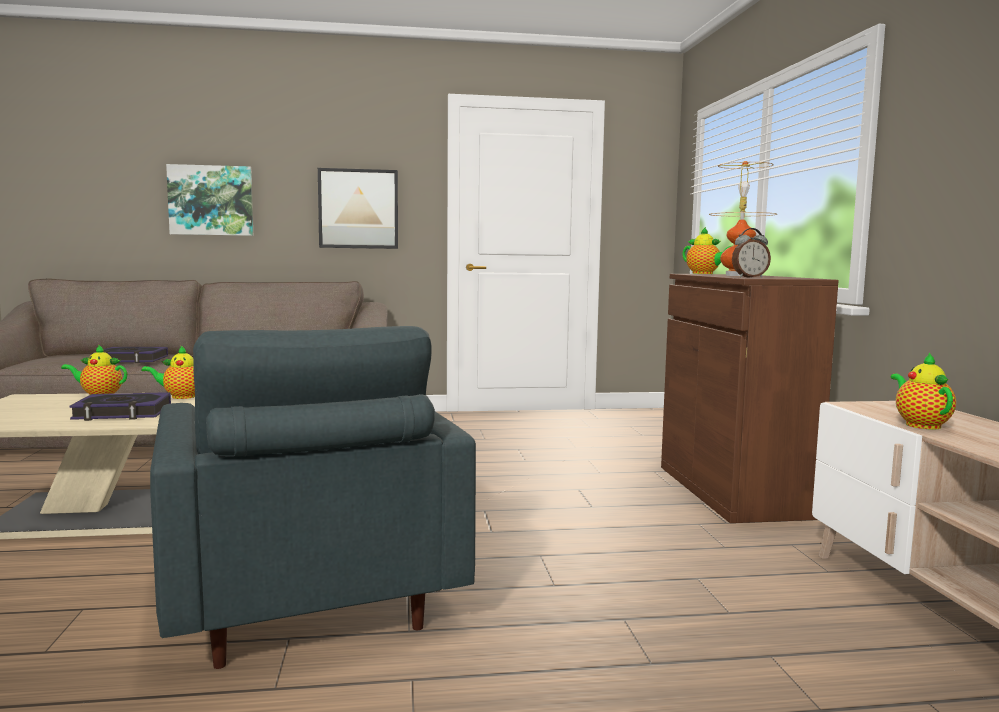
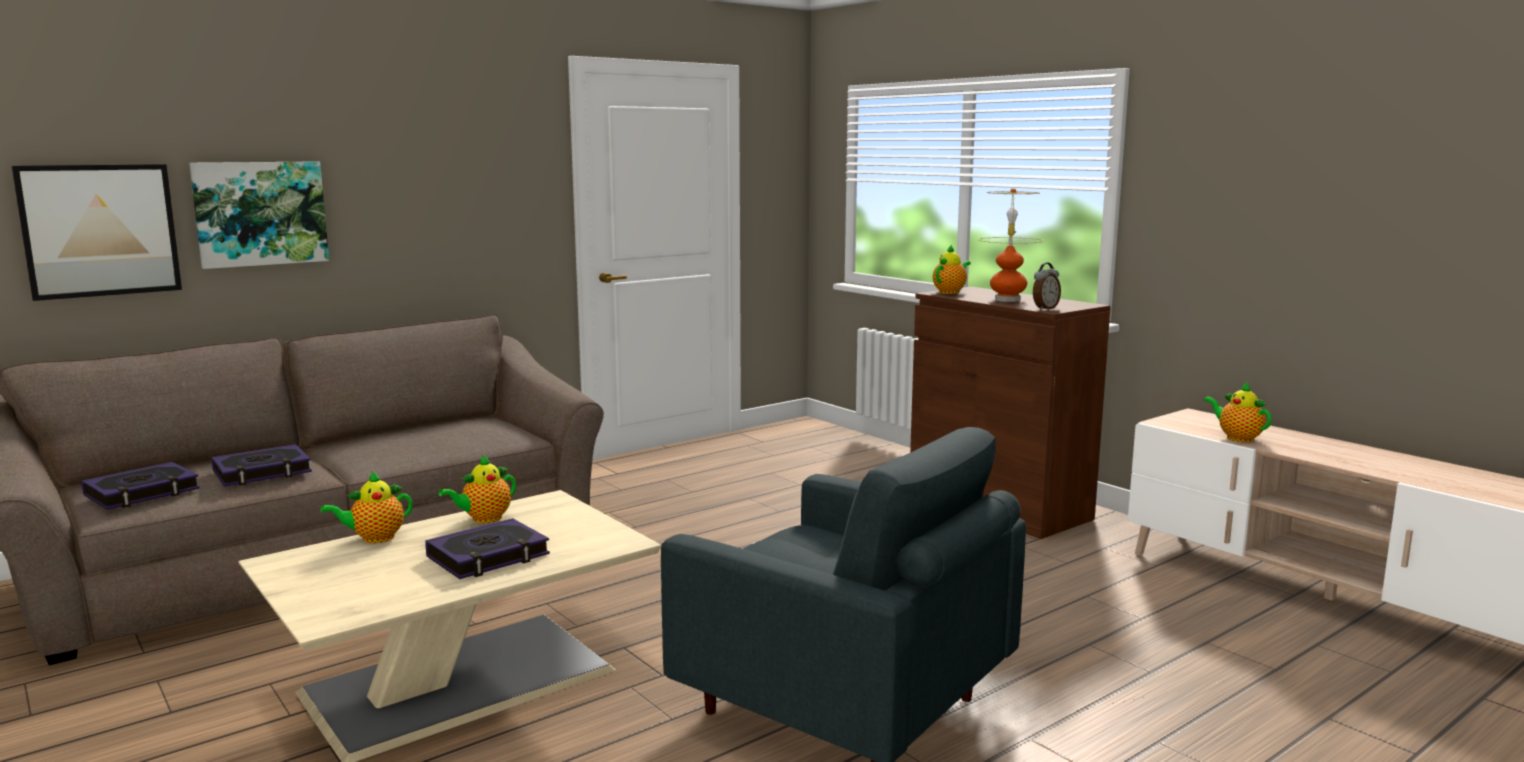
camera: 30 degrees left, 5 degrees up
picture [318,168,398,249] -> picture moved to [12,164,182,301]
teapot [682,227,733,274] -> teapot turned 60 degrees counterclockwise [933,245,971,294]
none -> book [81,462,200,510]

